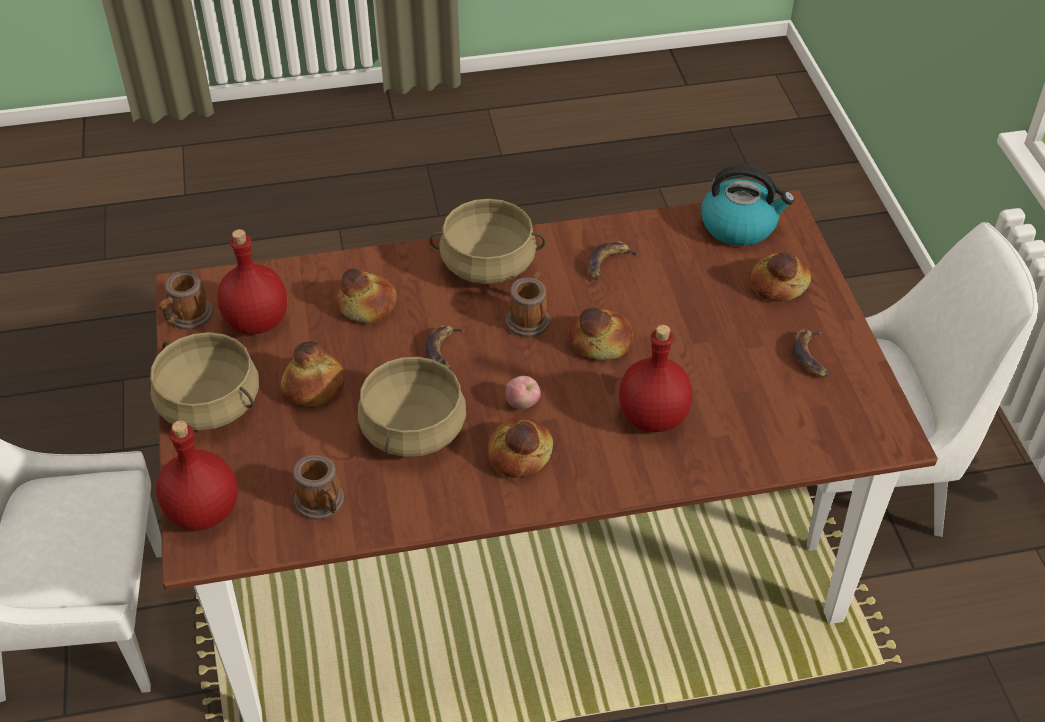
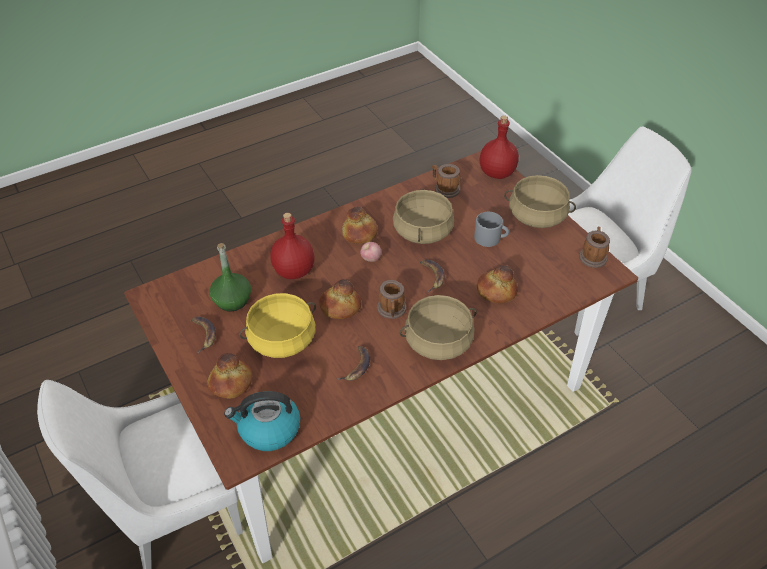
camera: 160 degrees right, 0 degrees up
red bottle [217,229,287,334] -> none
bread [281,341,345,406] -> grey mug [474,212,509,247]
none -> green bottle [210,243,251,311]
none -> yellow cooking pot [239,293,316,358]

